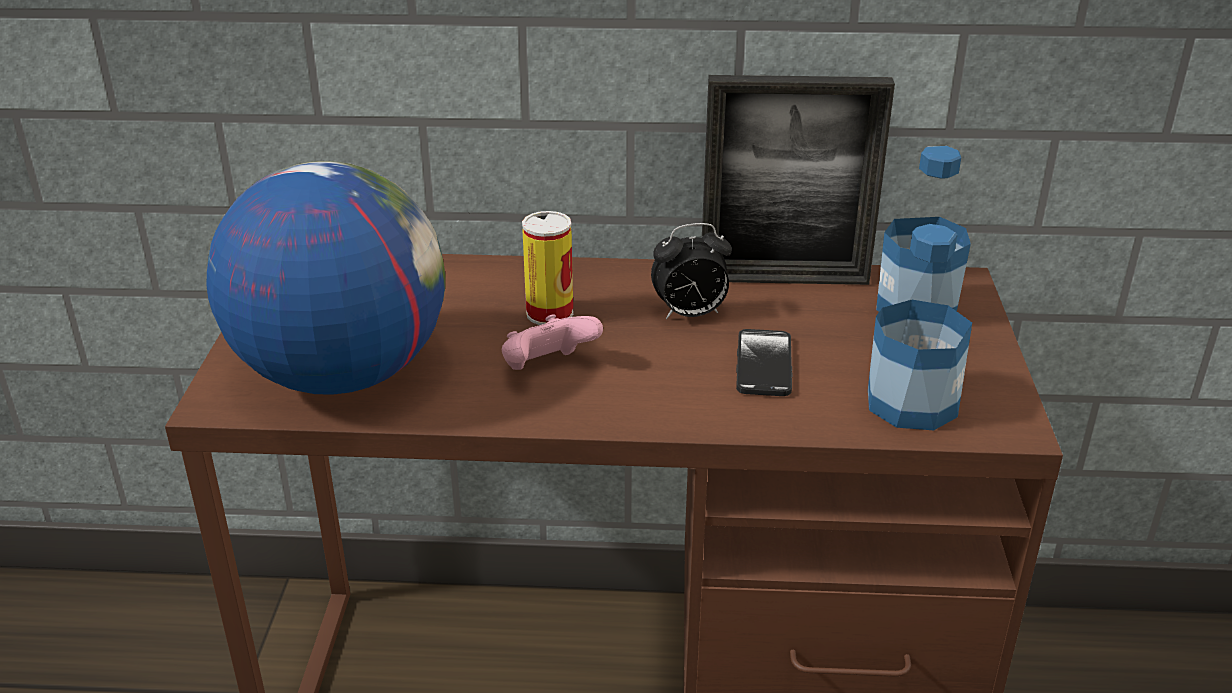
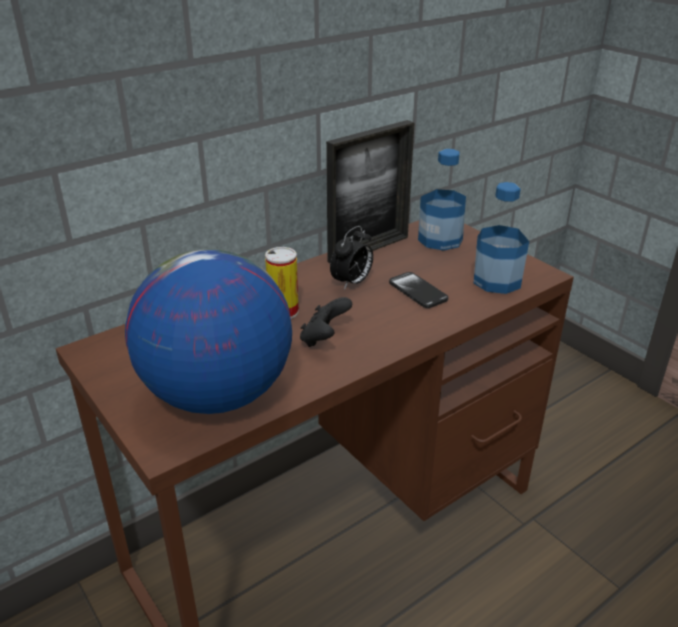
camera: 40 degrees left, 0 degrees up
pink game controller [501,314,603,370] -> black game controller [300,297,352,347]

